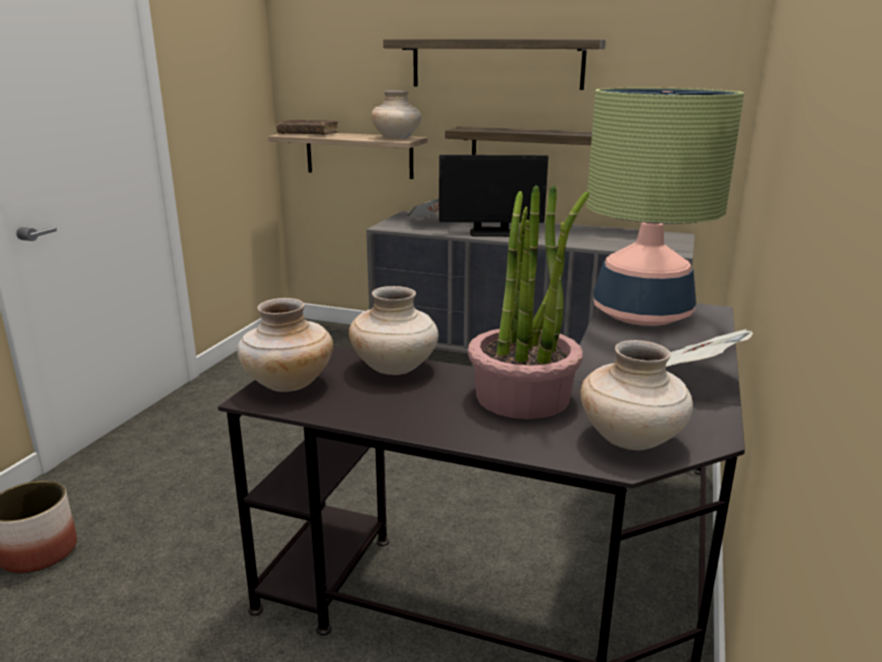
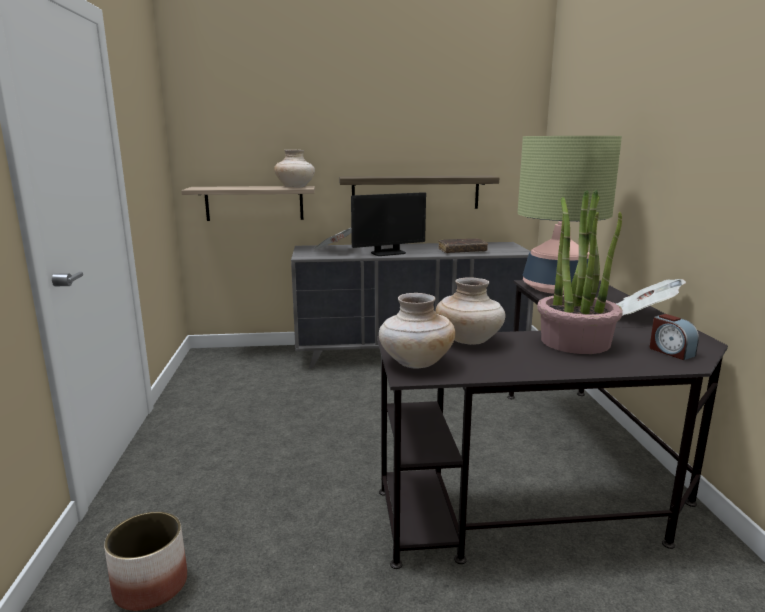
camera: 25 degrees left, 5 degrees down
brown book [276,119,339,135] -> brown book moved to [438,238,488,253]
shelf [383,39,606,90] -> none
beige vase [580,340,693,450] -> alarm clock [650,314,699,360]

